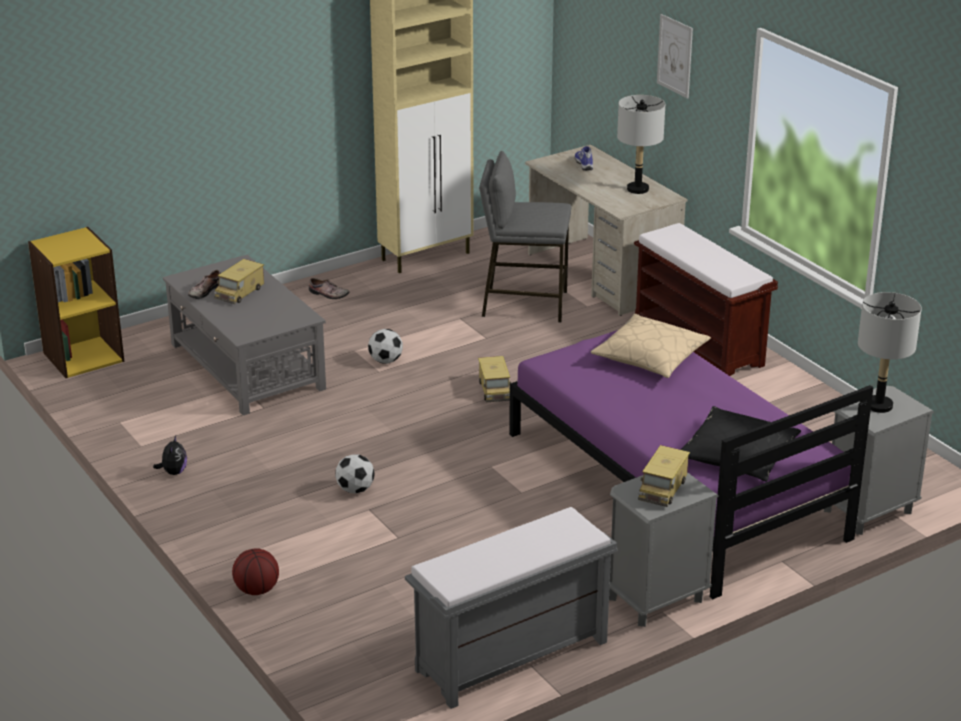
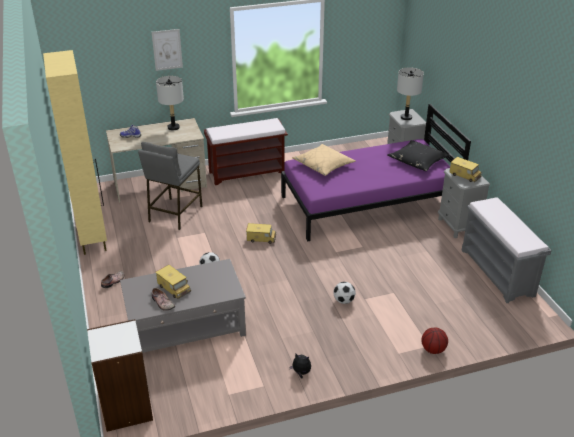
camera: 75 degrees left, 5 degrees up
yellow bookcase [28,227,124,378] -> white bookcase [87,319,153,432]

